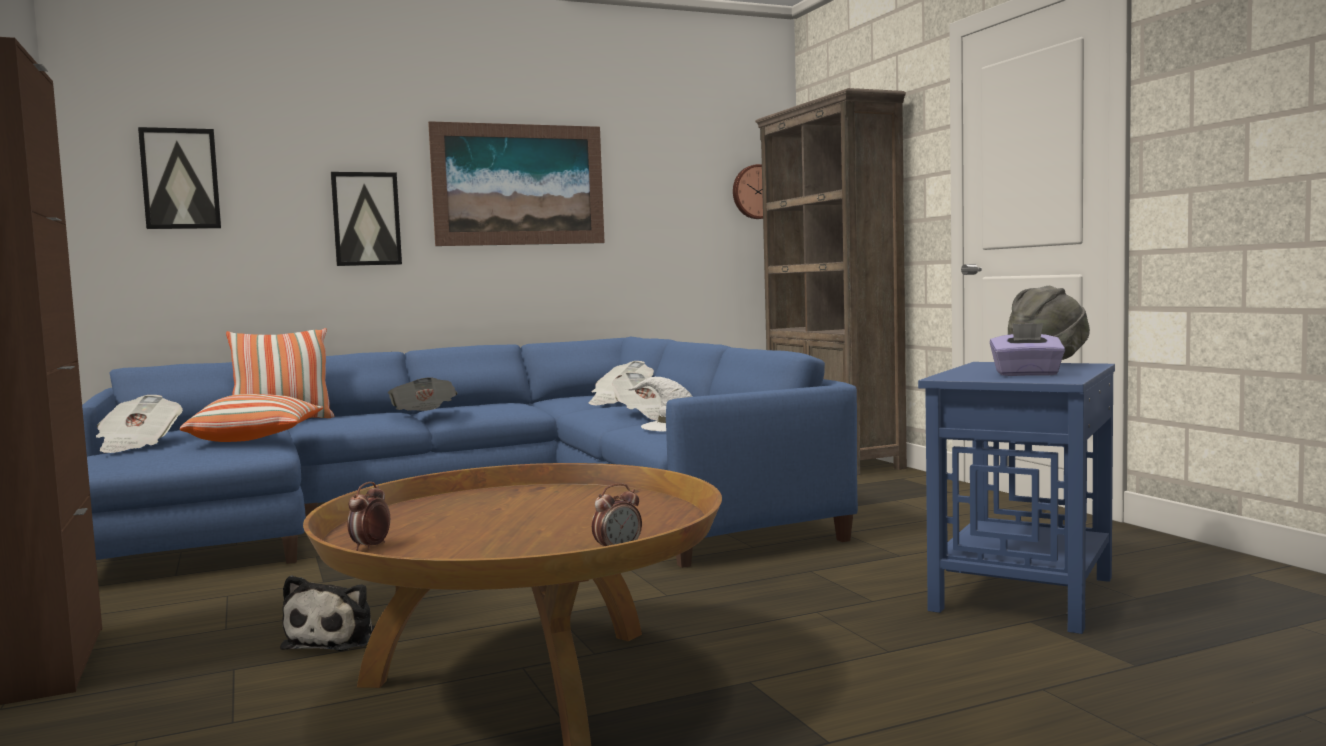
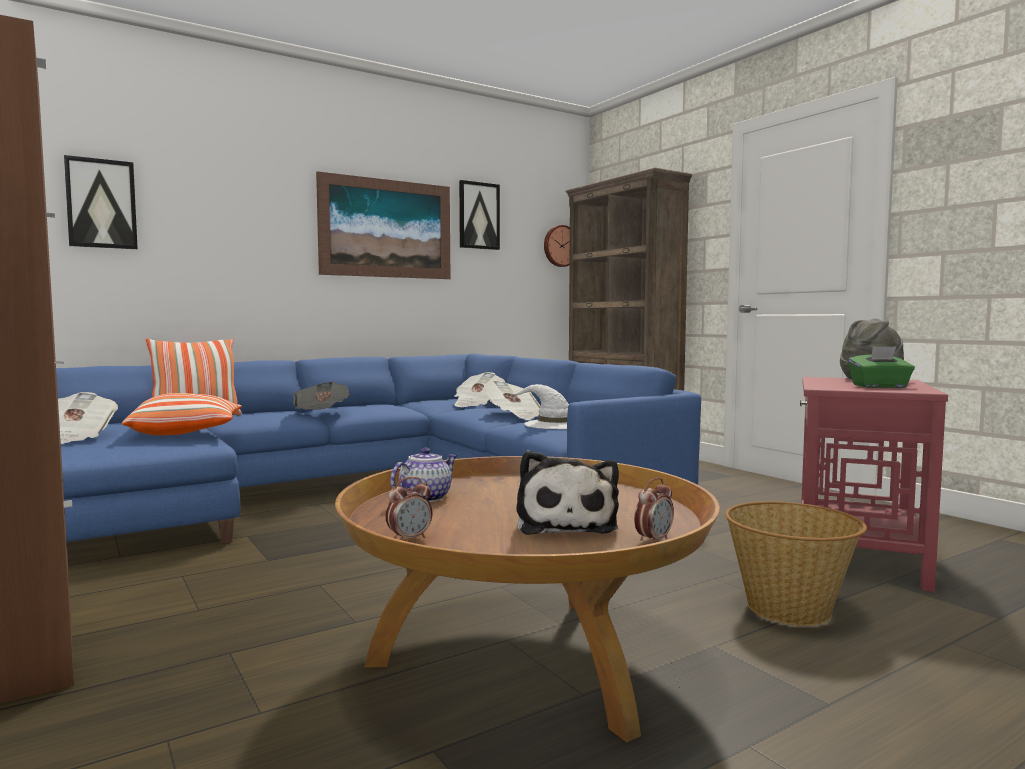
camera: 10 degrees left, 0 degrees up
plush toy [280,575,375,651] -> plush toy moved to [516,450,619,535]
picture [331,172,402,266] -> picture moved to [459,180,500,250]
alarm clock [347,482,390,551] -> alarm clock turned 135 degrees counterclockwise [385,477,433,540]
blue side table [918,362,1115,634] -> red side table [800,377,948,592]
purple tissue box [990,323,1065,376] -> green tissue box [848,346,915,388]
none -> teapot [390,447,457,502]
none -> basket [725,501,867,626]

